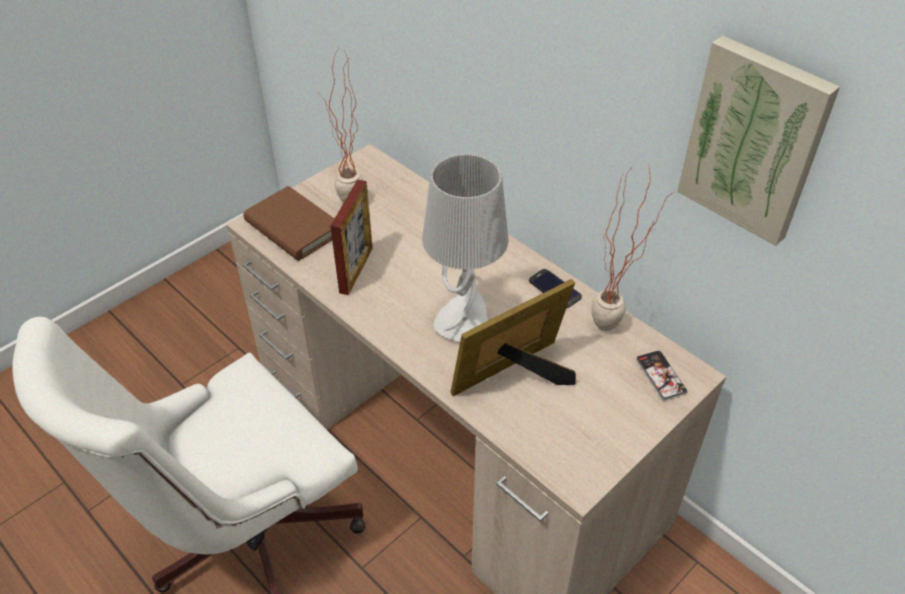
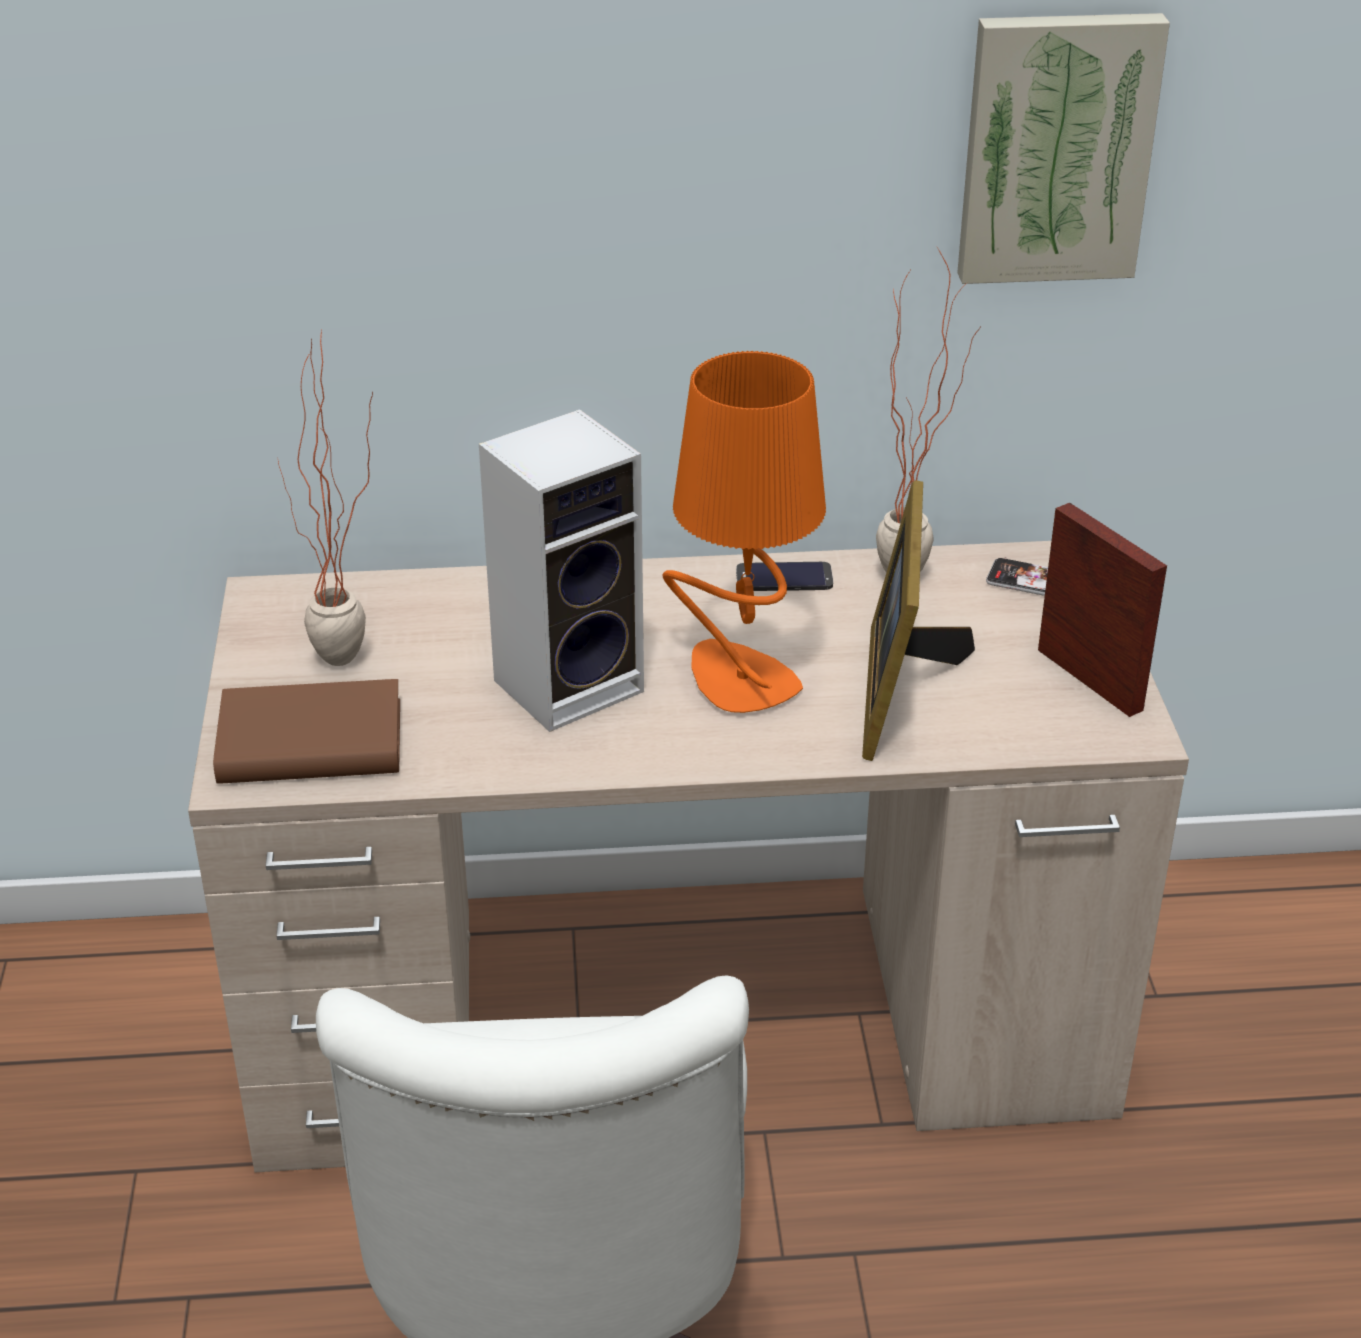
camera: 50 degrees left, 10 degrees down
picture frame [330,180,373,295] -> picture frame moved to [1038,503,1167,717]
grey table lamp [422,154,509,342] -> orange table lamp [663,351,826,713]
none -> speaker [479,409,644,732]

